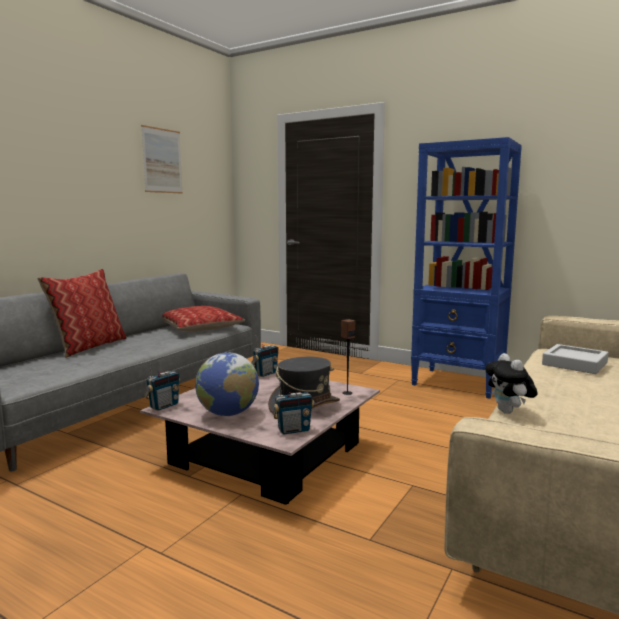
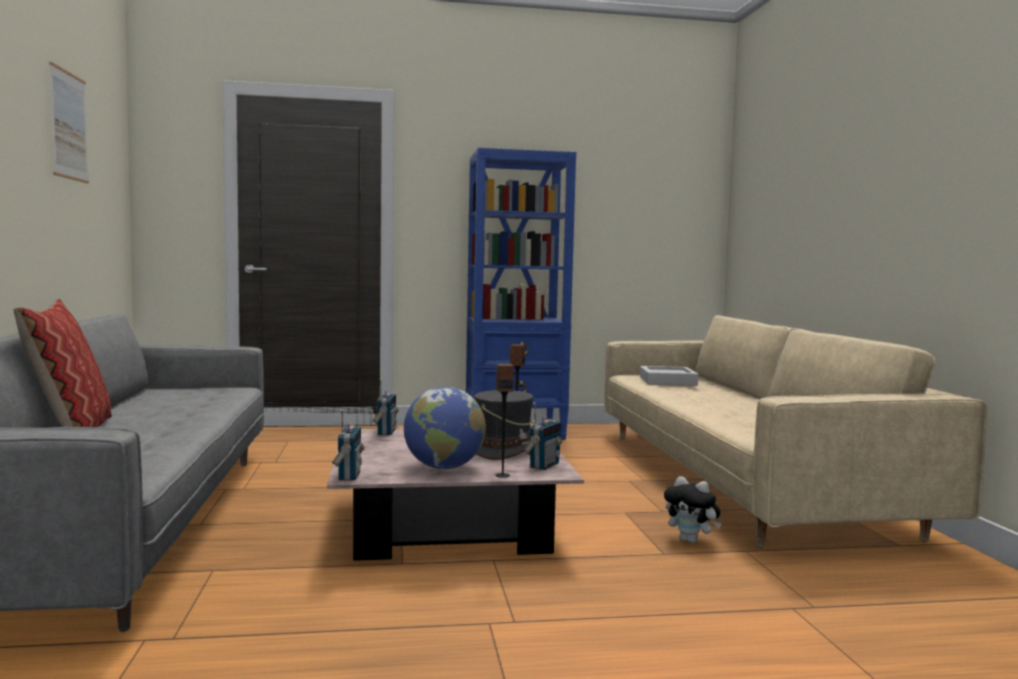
camera: 40 degrees left, 5 degrees down
pillow [162,306,245,332] -> none
plush toy [485,353,538,414] -> plush toy moved to [664,476,722,543]
none -> speaker [495,364,514,478]

